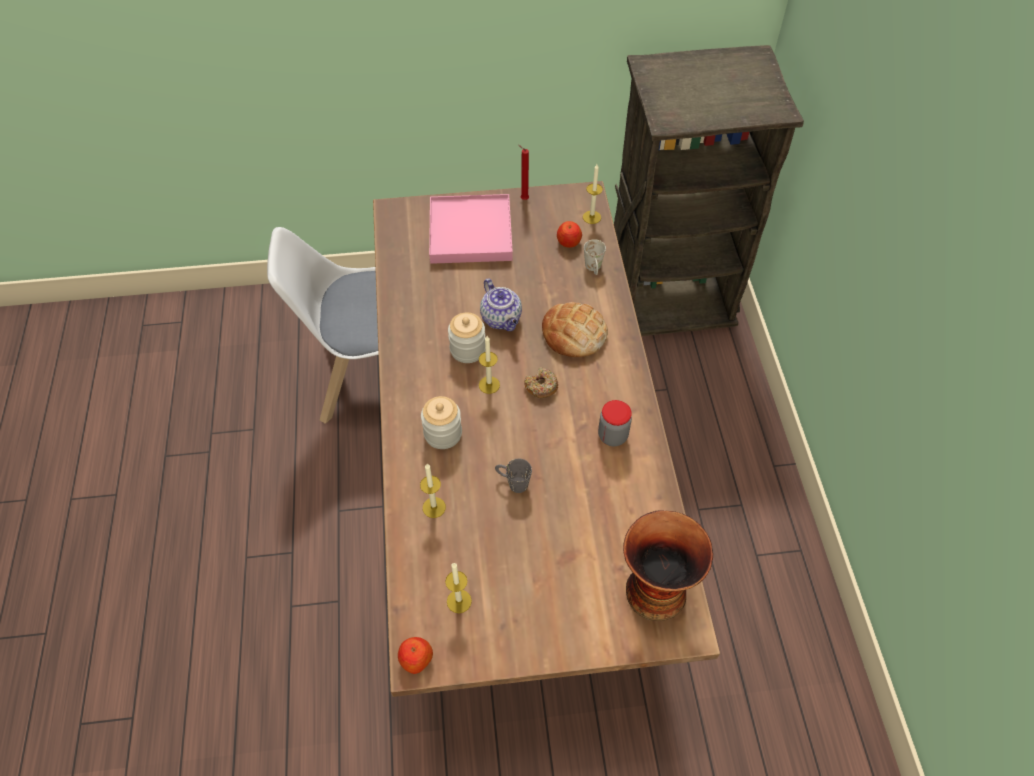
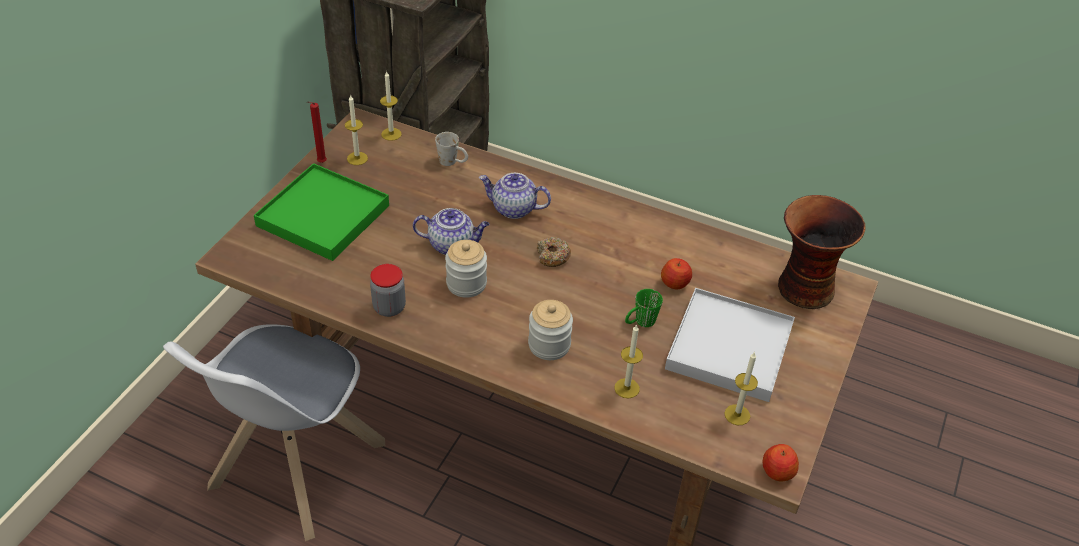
camera: 60 degrees left, 10 degrees down
pink tray [429,194,513,264] -> green tray [254,163,389,261]
candle [479,336,500,394] -> candle moved to [345,94,368,165]
grey mug [495,459,532,493] -> green mug [625,289,663,327]
bread [542,302,608,357] -> teapot [479,173,551,219]
apple [557,221,582,248] -> apple moved to [661,258,692,290]
jar [598,400,632,446] -> jar moved to [370,264,406,317]
none -> white tray [665,288,795,402]

